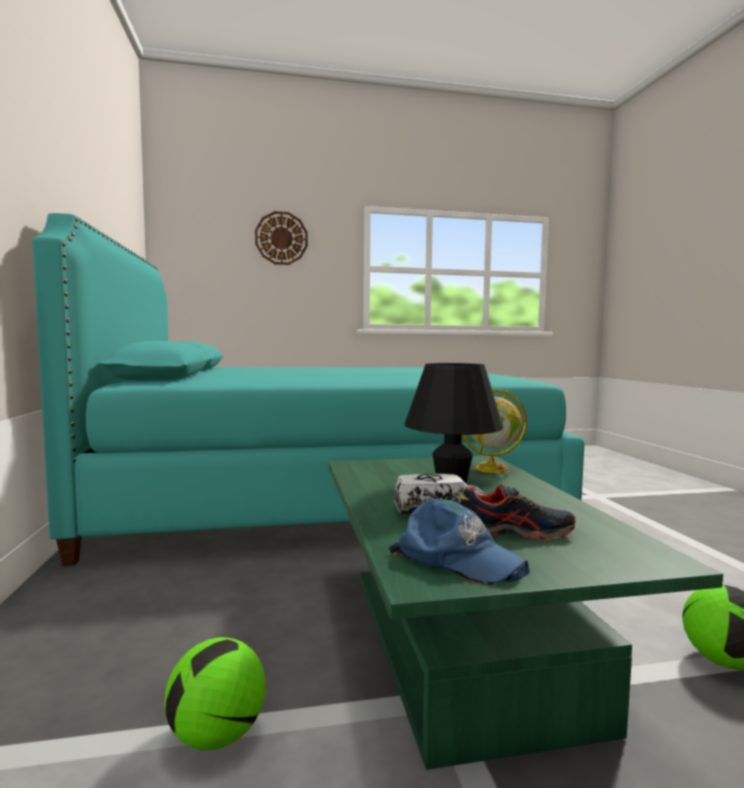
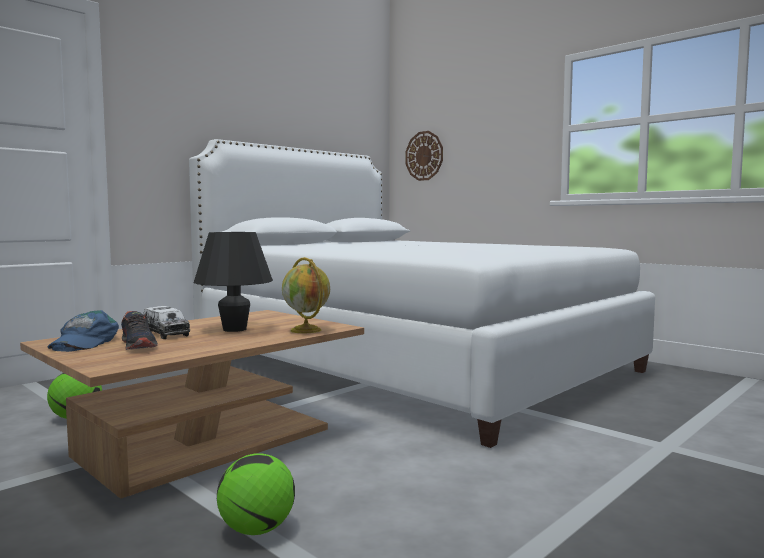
camera: 55 degrees right, 0 degrees up
turquoise bed [32,213,585,566] -> white bed [189,139,655,448]
wall clock [255,211,308,265] -> wall clock moved to [405,131,443,181]
green coffee table [329,456,723,770] -> brown coffee table [20,310,364,499]

